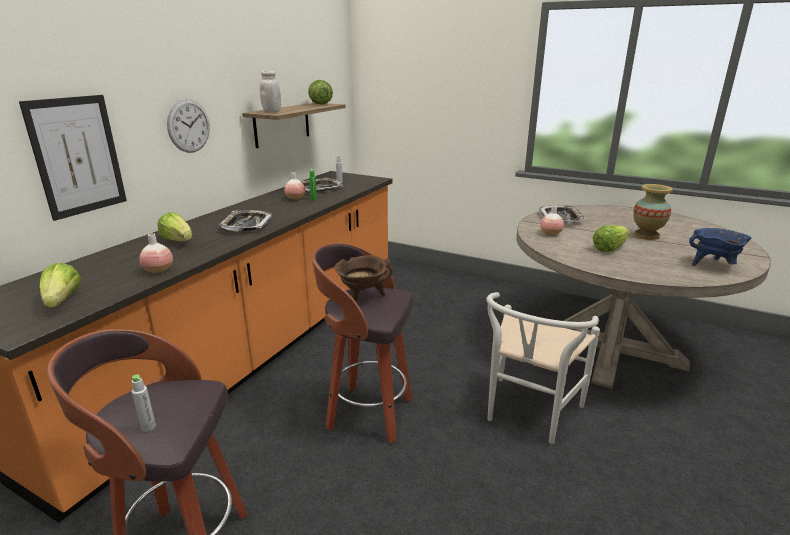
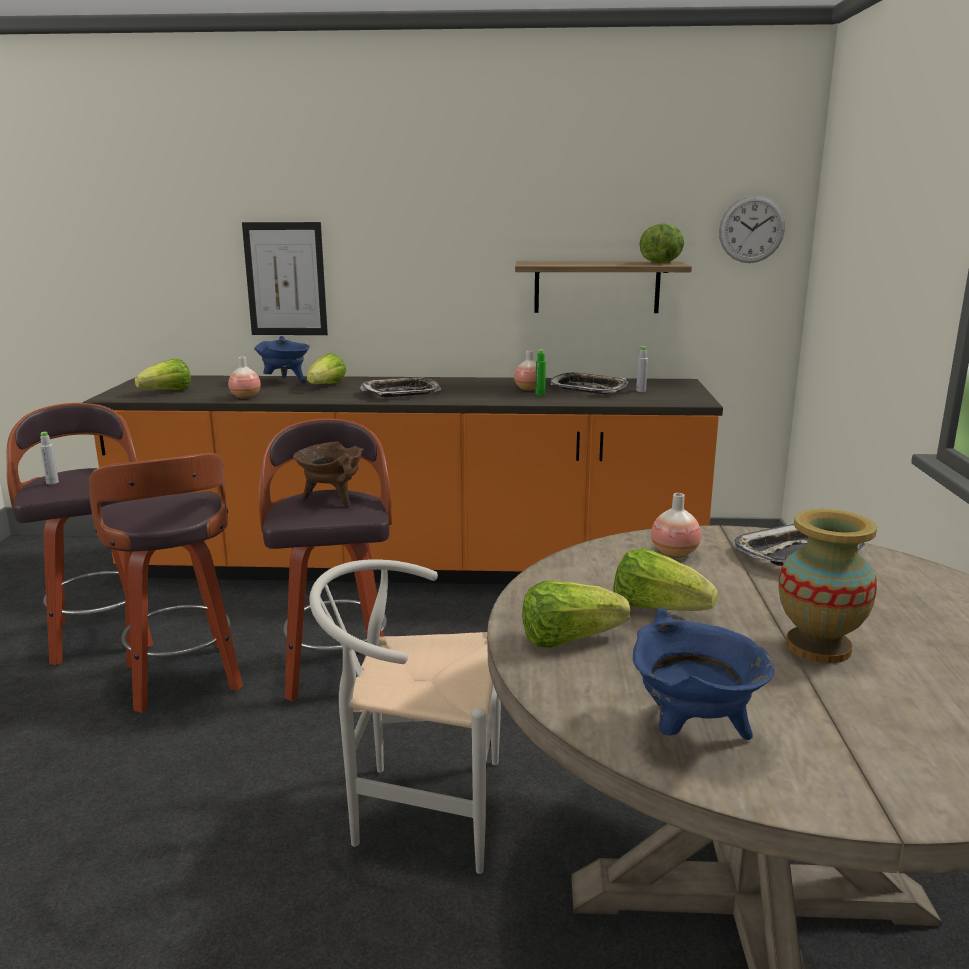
camera: 65 degrees right, 5 degrees down
wall clock [167,99,210,153] -> wall clock moved to [719,195,785,263]
white jar [260,71,281,113] -> none
none -> stool [89,453,243,713]
none -> blue cooking pot [254,336,310,383]
none -> lettuce [522,581,630,648]

